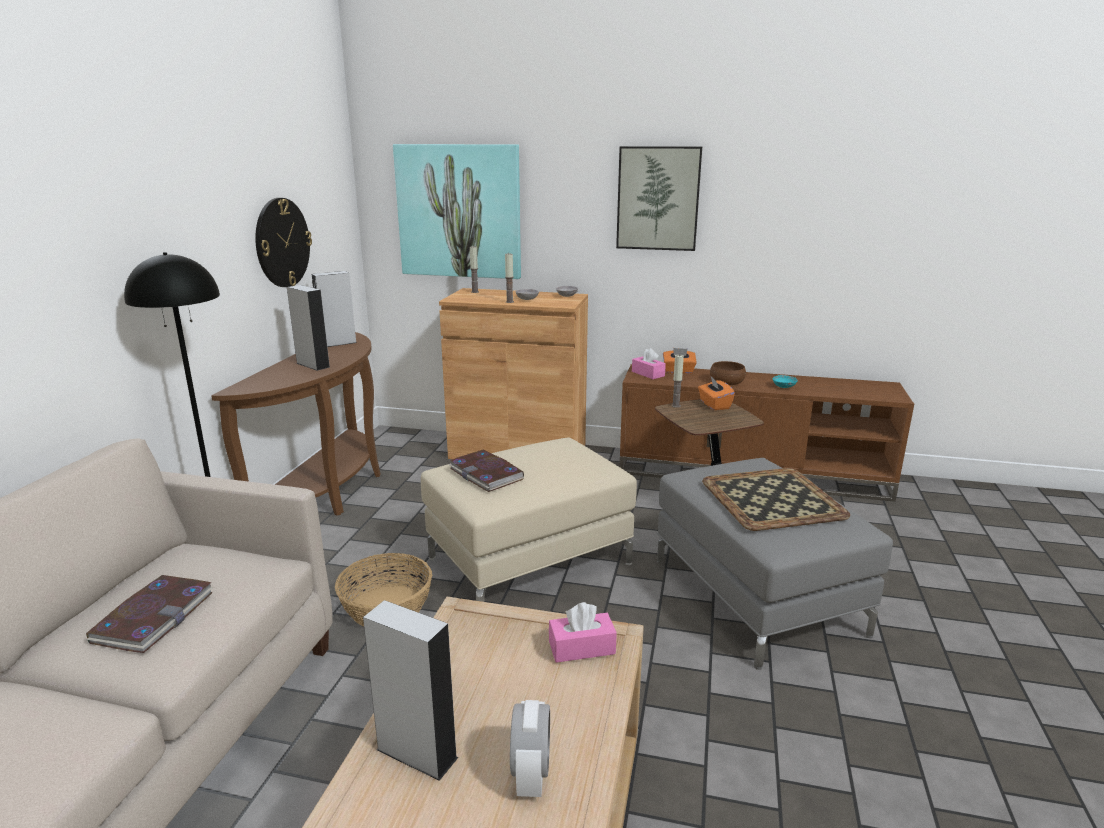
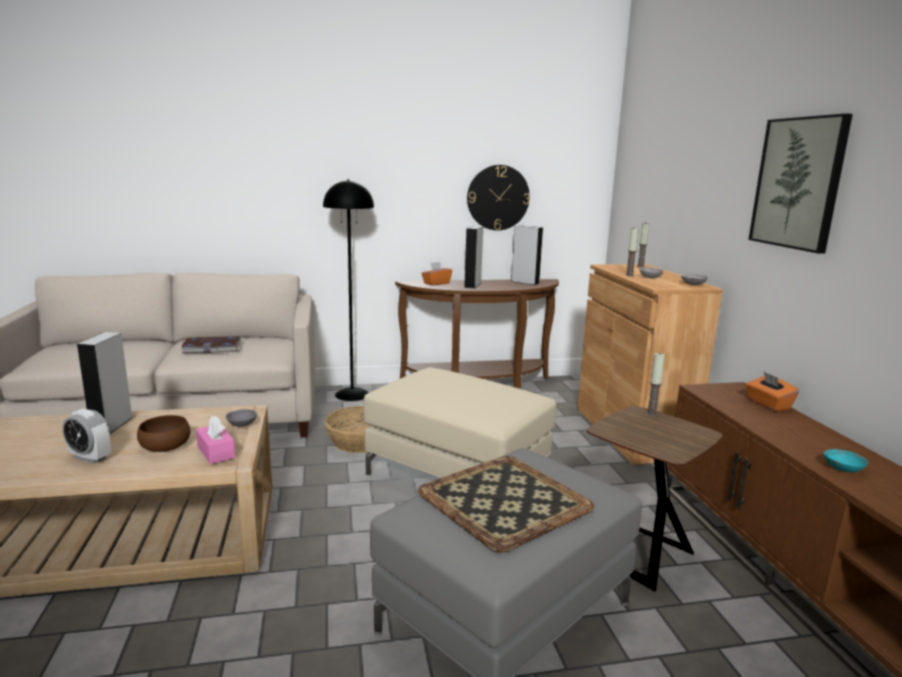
camera: 65 degrees right, 5 degrees down
picture [393,144,521,279] -> none
book [448,450,524,492] -> none
alarm clock [510,700,550,797] -> alarm clock turned 45 degrees clockwise [62,409,111,464]
pink tissue box [632,348,666,379] -> none
orange tissue box [698,377,735,410] -> orange tissue box moved to [421,262,452,286]
brown bowl [710,361,746,385] -> brown bowl moved to [137,415,190,452]
none -> grey bowl [226,409,257,427]

